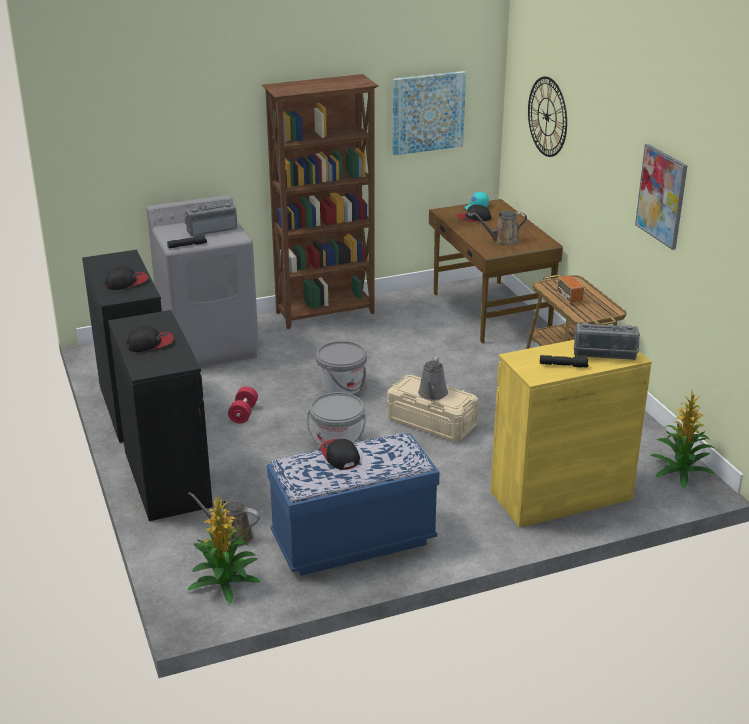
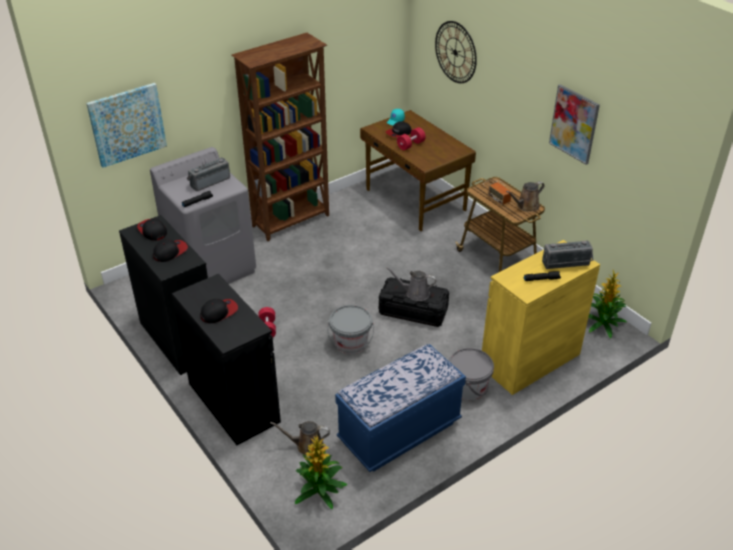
camera: 15 degrees left, 10 degrees up
grey bucket [316,341,367,395] -> grey bucket moved to [449,348,494,400]
cap [320,439,360,470] -> cap moved to [137,219,167,241]
beige storage box [387,375,479,442] -> black storage box [379,277,449,327]
picture [392,71,466,155] -> picture moved to [86,83,167,168]
grey watering can [418,357,448,400] -> grey watering can turned 105 degrees clockwise [386,267,437,301]
brown watering can [472,211,527,245] -> brown watering can moved to [506,181,545,212]
none -> red dumbbell [397,127,426,150]

